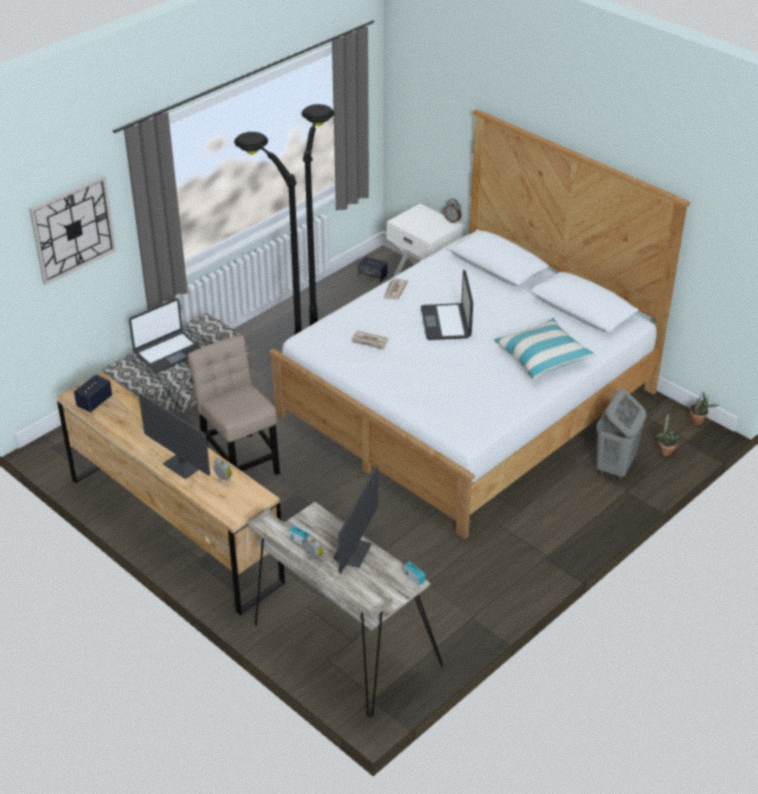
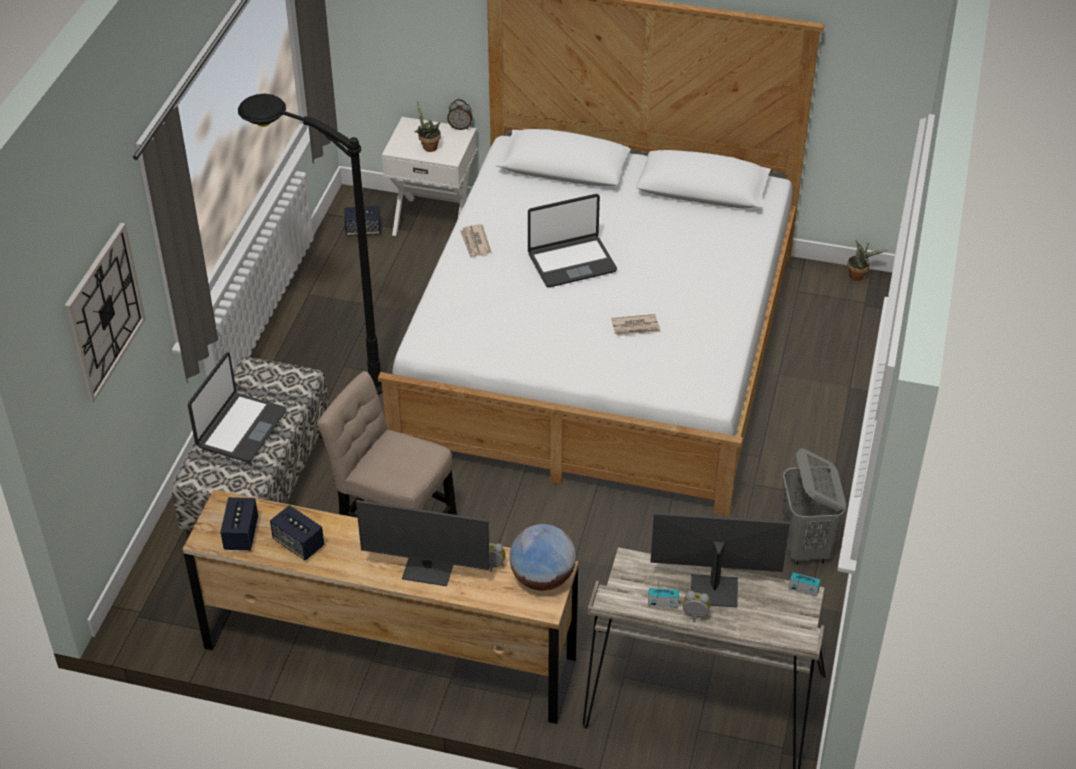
camera: 30 degrees left, 5 degrees up
black floor lamp [301,104,334,326] -> none
monitor [333,466,378,574] -> monitor turned 75 degrees counterclockwise [650,512,790,607]
newspaper [351,331,389,350] -> newspaper moved to [611,314,661,336]
laptop [421,270,473,340] -> laptop turned 75 degrees counterclockwise [528,194,617,287]
pillow [494,318,596,380] -> none
grey laundry basket [596,389,646,480] -> grey laundry basket moved to [782,448,846,564]
potted plant [656,412,680,456] -> potted plant moved to [414,101,441,152]
none -> speaker [270,505,324,561]
none -> globe [510,524,576,591]

